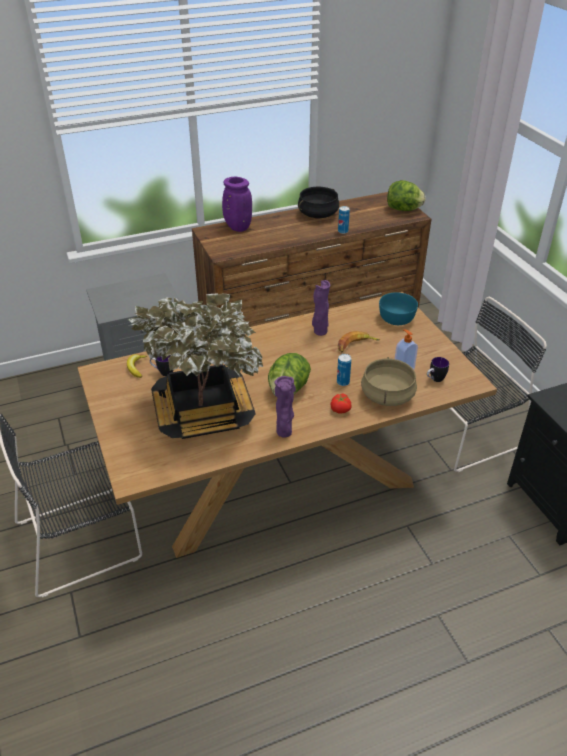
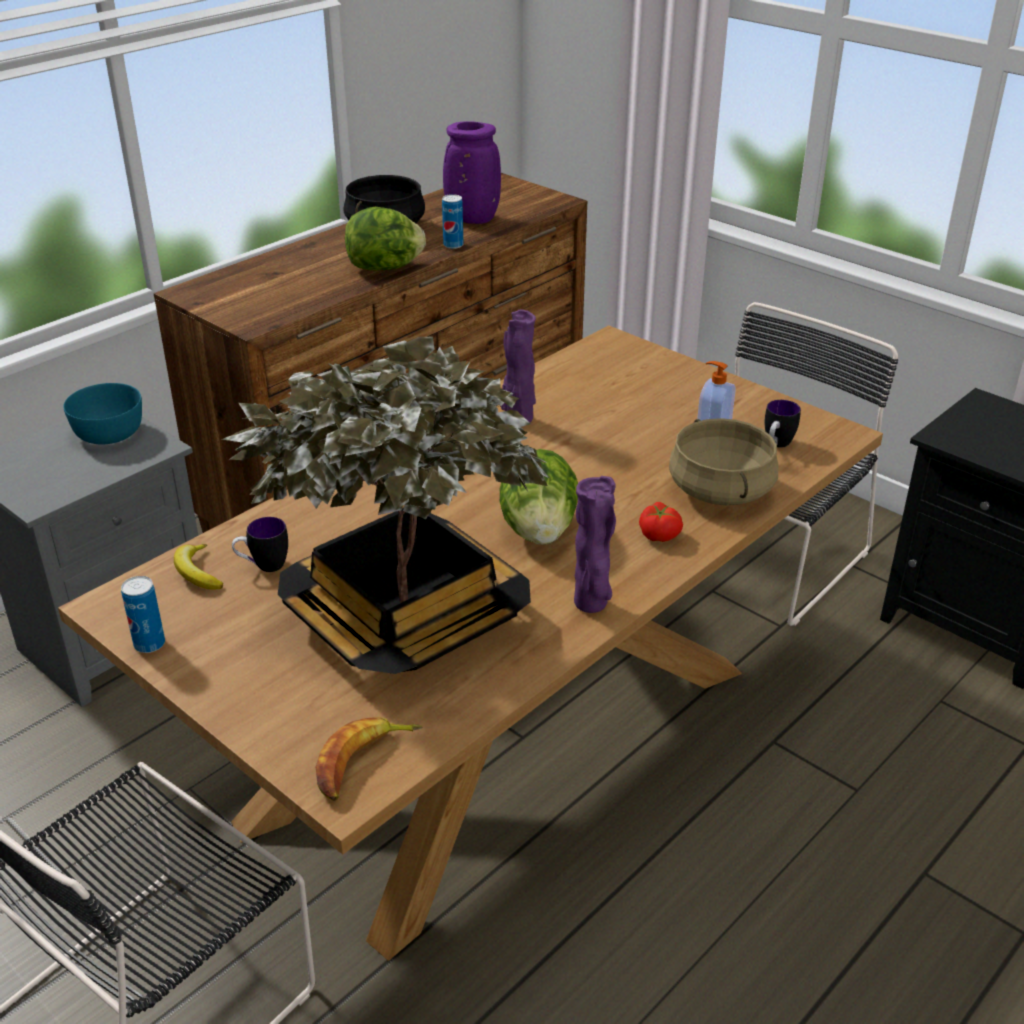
camera: 25 degrees left, 5 degrees down
purple vase [222,177,252,232] -> purple vase moved to [443,121,501,224]
can [337,354,351,386] -> can moved to [121,576,165,653]
banana [338,331,380,352] -> banana moved to [316,717,423,801]
turquoise bowl [379,292,418,325] -> turquoise bowl moved to [63,383,142,445]
lettuce [387,180,426,211] -> lettuce moved to [345,207,426,271]

